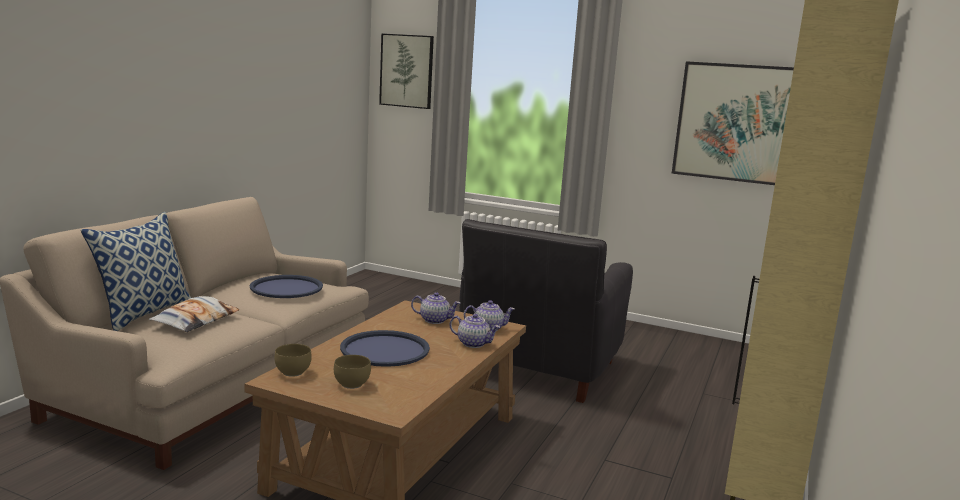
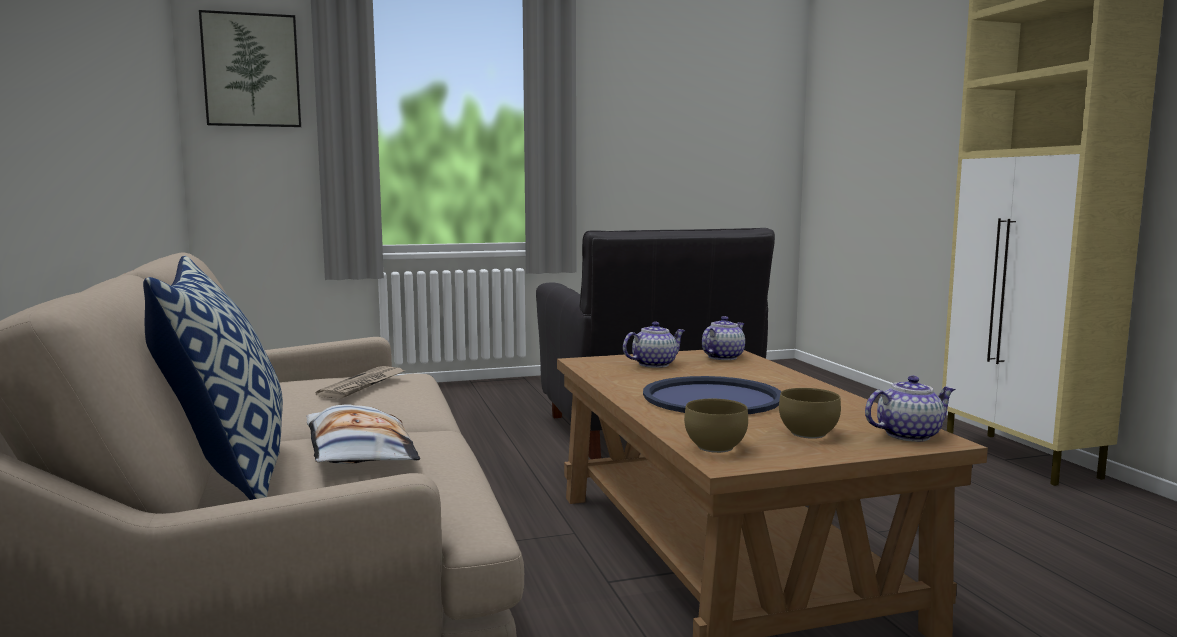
camera: 40 degrees left, 5 degrees down
blue tray [250,275,323,298] -> newspaper [316,366,405,398]
teapot [450,314,500,348] -> teapot moved to [865,376,956,442]
picture [672,61,794,185] -> none

